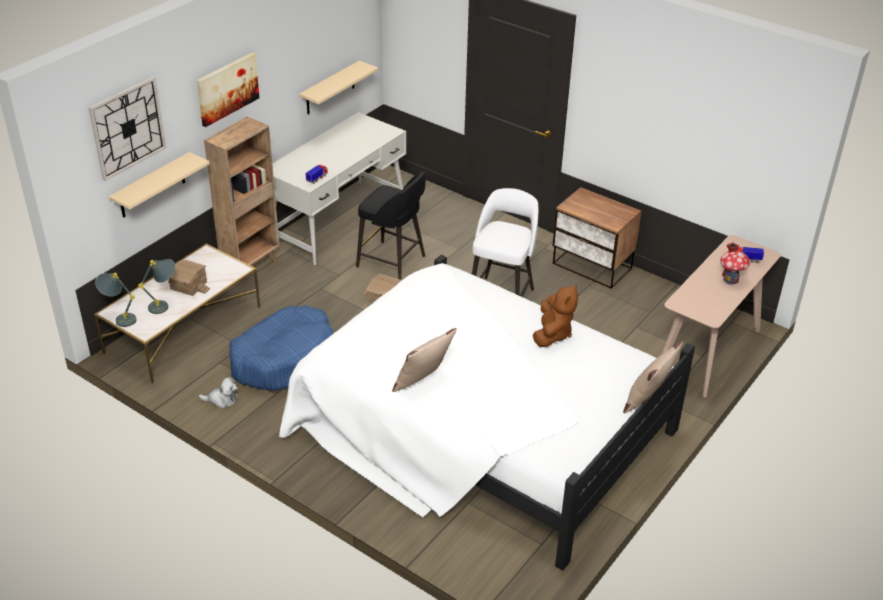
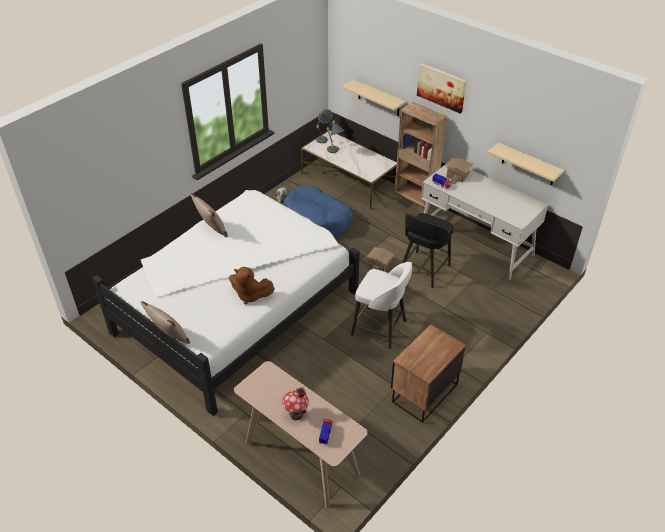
camera: 95 degrees right, 5 degrees up
wall clock [88,77,166,181] -> none
toy house [168,260,210,296] -> toy house moved to [446,158,473,184]

